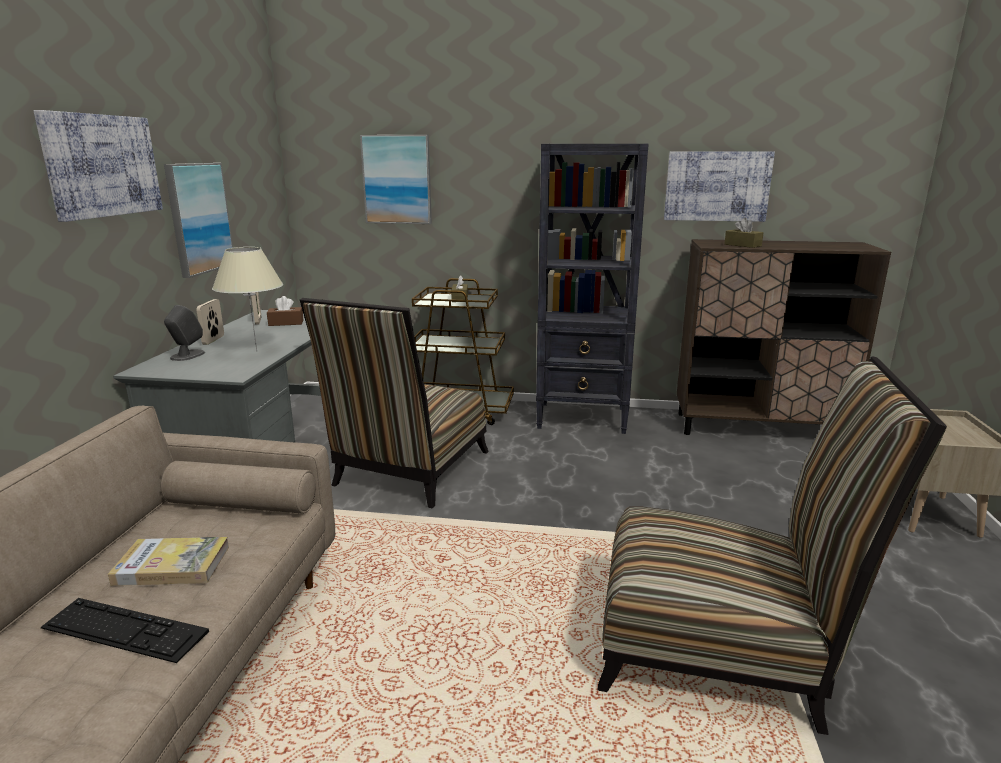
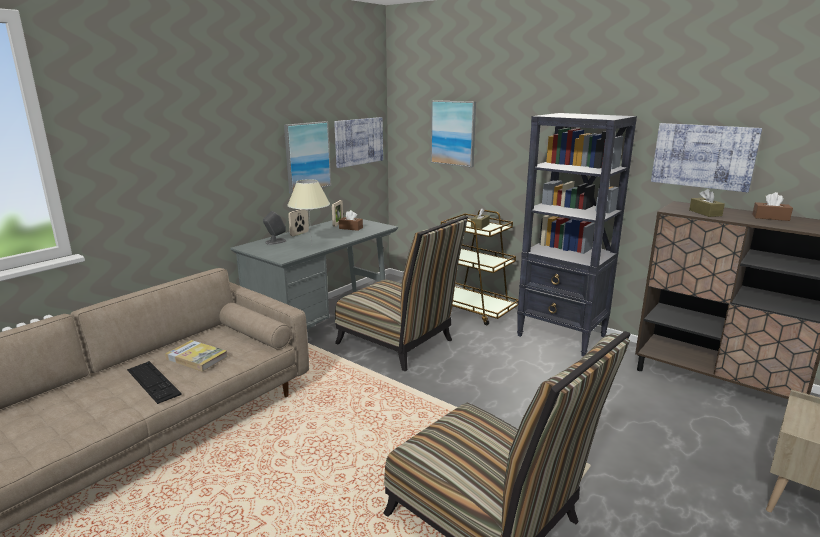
camera: 30 degrees right, 0 degrees up
picture [33,110,163,222] -> picture moved to [334,117,383,168]
chair [300,298,489,508] -> chair turned 105 degrees counterclockwise [335,216,468,371]
none -> brown tissue box [752,192,793,221]

